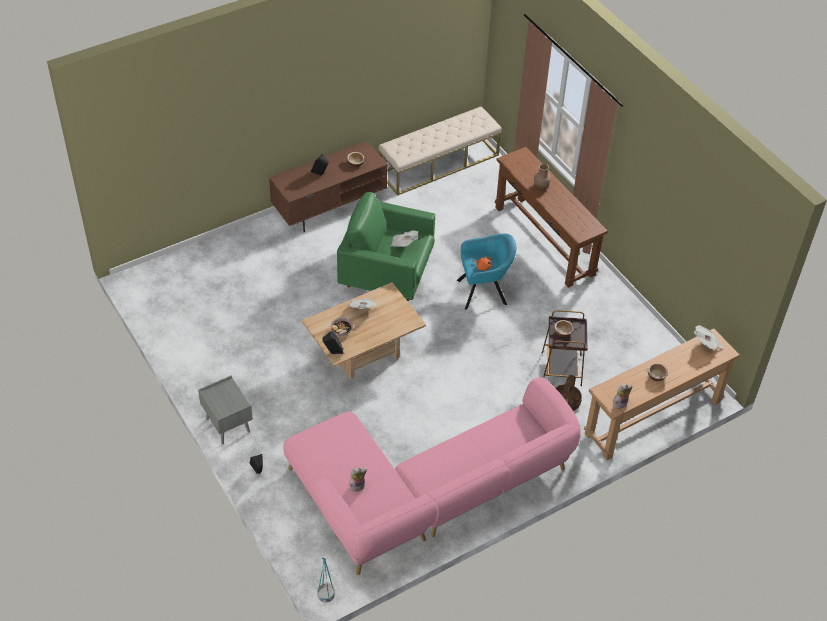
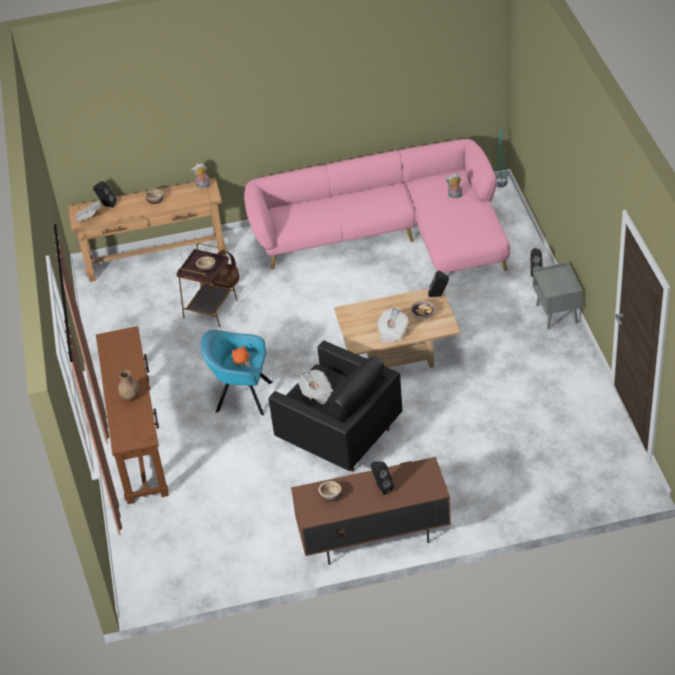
camera: 155 degrees left, 5 degrees down
green armchair [337,192,435,301] -> black armchair [269,341,403,472]
beige bench [379,106,501,196] -> none
none -> black speaker [93,181,116,208]

